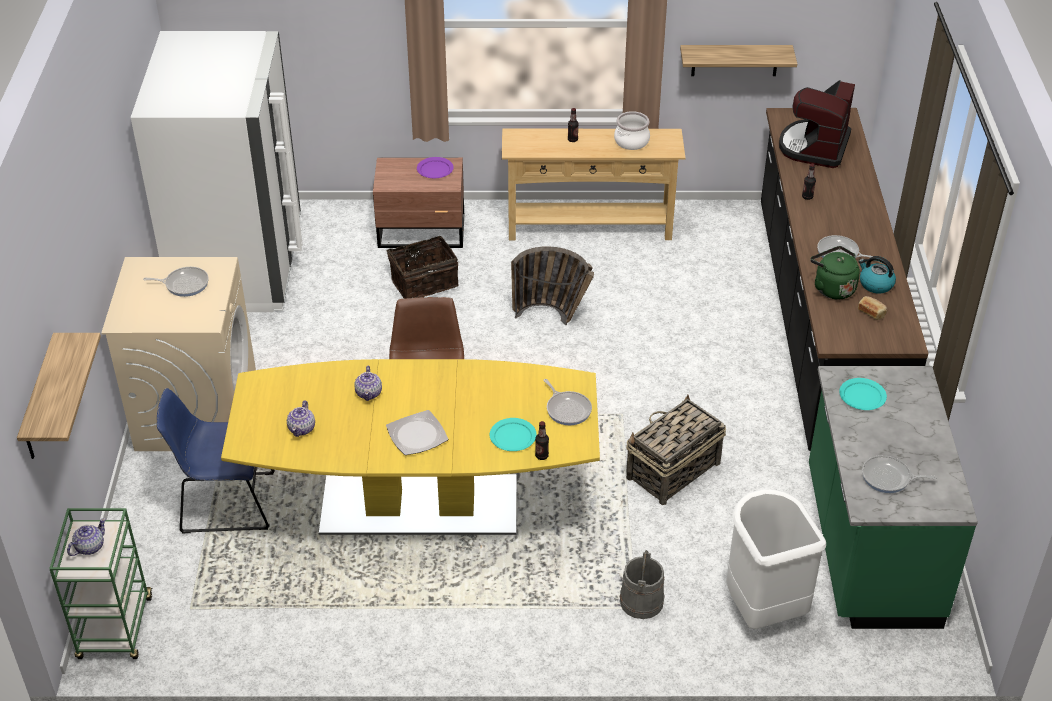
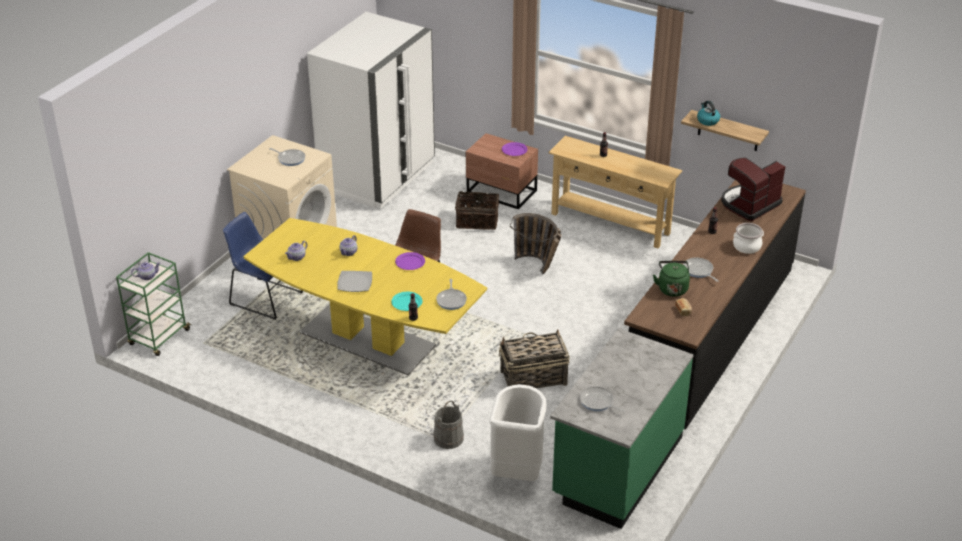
camera: 30 degrees right, 5 degrees down
shelf [17,333,101,459] -> none
cooking pot [614,111,650,150] -> cooking pot moved to [733,223,764,254]
turquoise plate [839,378,887,410] -> none
kettle [859,256,896,293] -> kettle moved to [697,101,720,126]
none -> purple plate [395,252,425,270]

